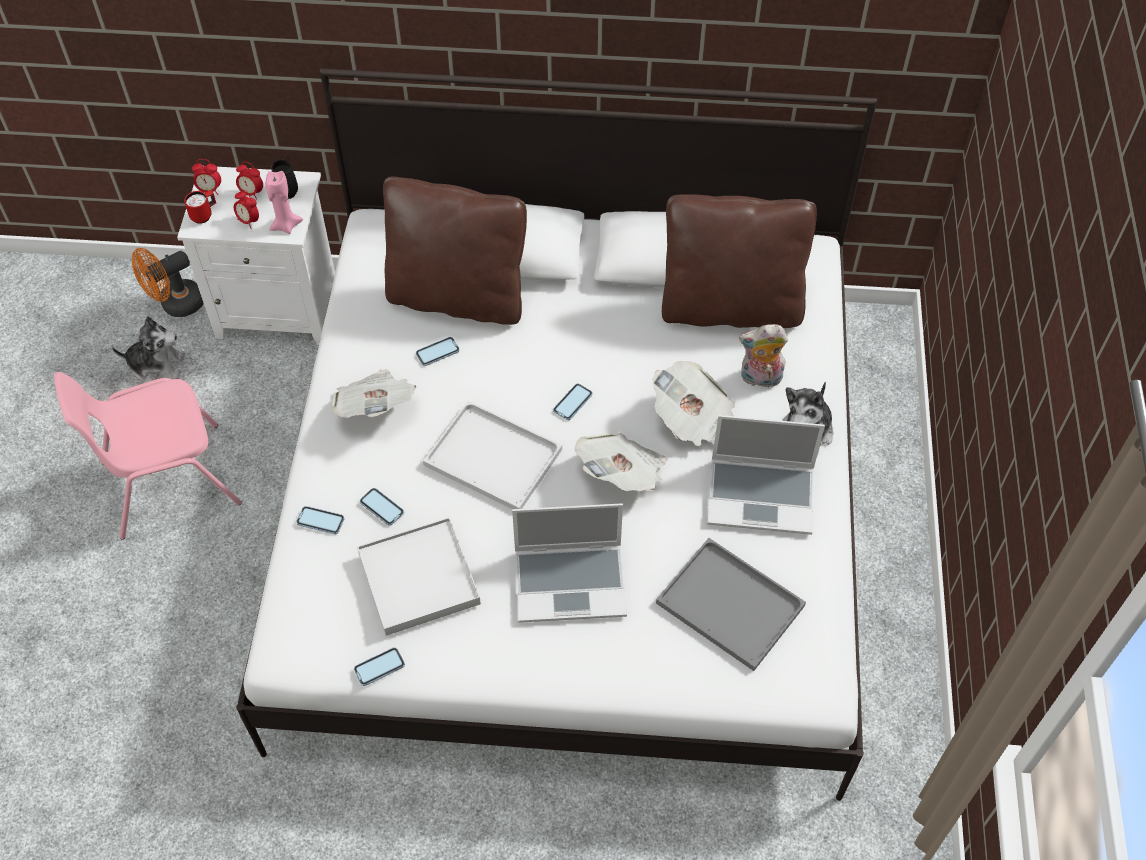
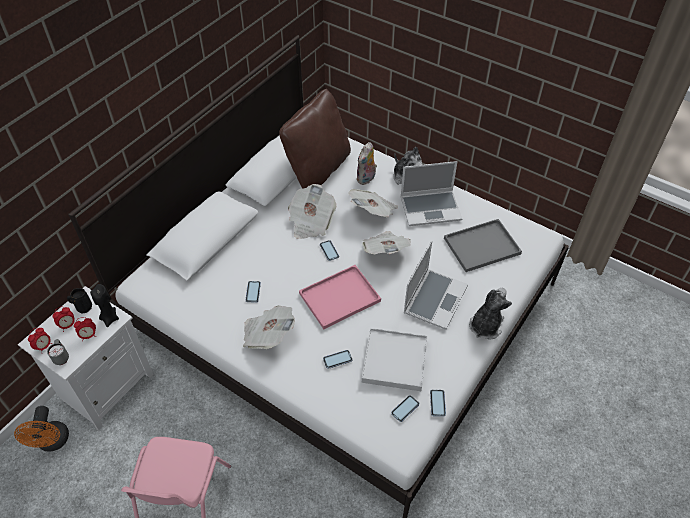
camera: 60 degrees left, 5 degrees down
plush toy [112,317,185,382] -> plush toy moved to [469,288,512,340]
red mug [184,190,216,224] -> grey mug [47,339,69,365]
pink candle [265,171,303,234] -> black candle [90,284,119,327]
phone [296,506,345,535] -> phone moved to [391,395,419,422]
brown pillow [383,177,527,325] -> none
white tray [423,401,562,509] -> pink tray [299,265,381,329]
laptop [707,415,825,535] -> laptop turned 45 degrees clockwise [400,161,462,226]
none -> newspaper [288,184,336,239]

